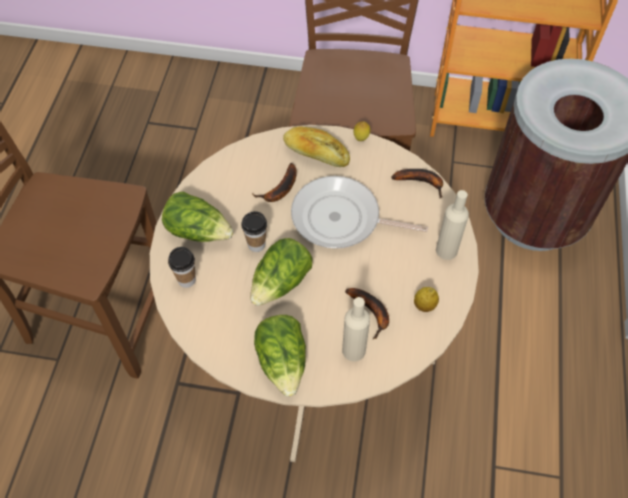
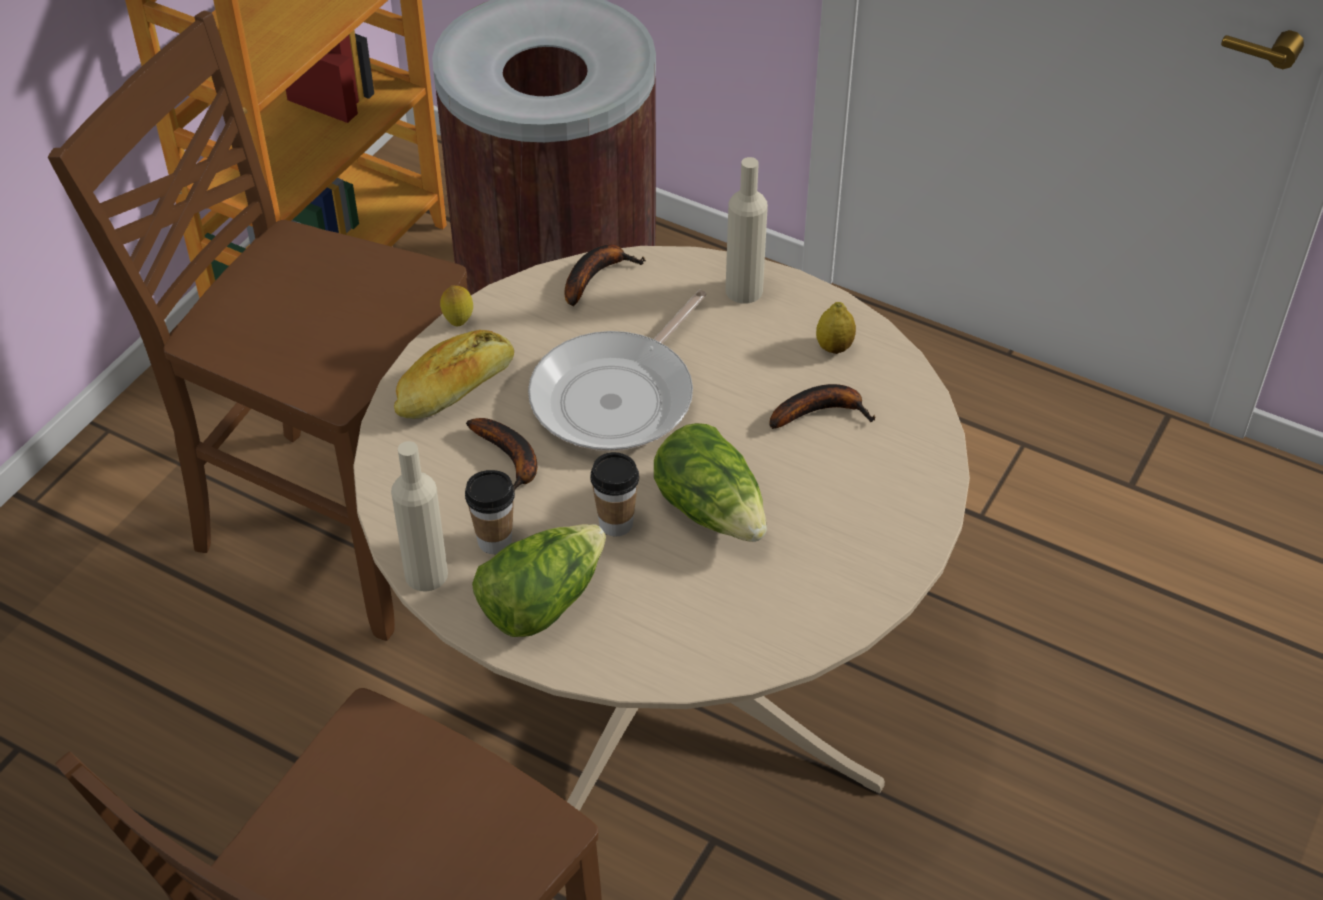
camera: 70 degrees left, 10 degrees down
cup [168,247,196,288] -> cup moved to [465,470,515,554]
lettuce [254,315,306,397] -> none
beige bottle [342,297,370,361] -> beige bottle moved to [391,441,448,591]

